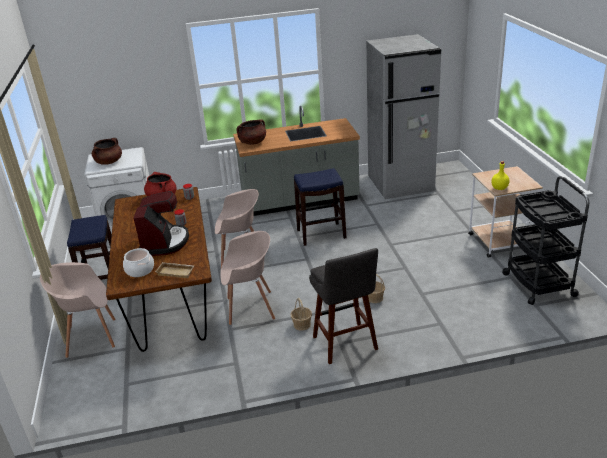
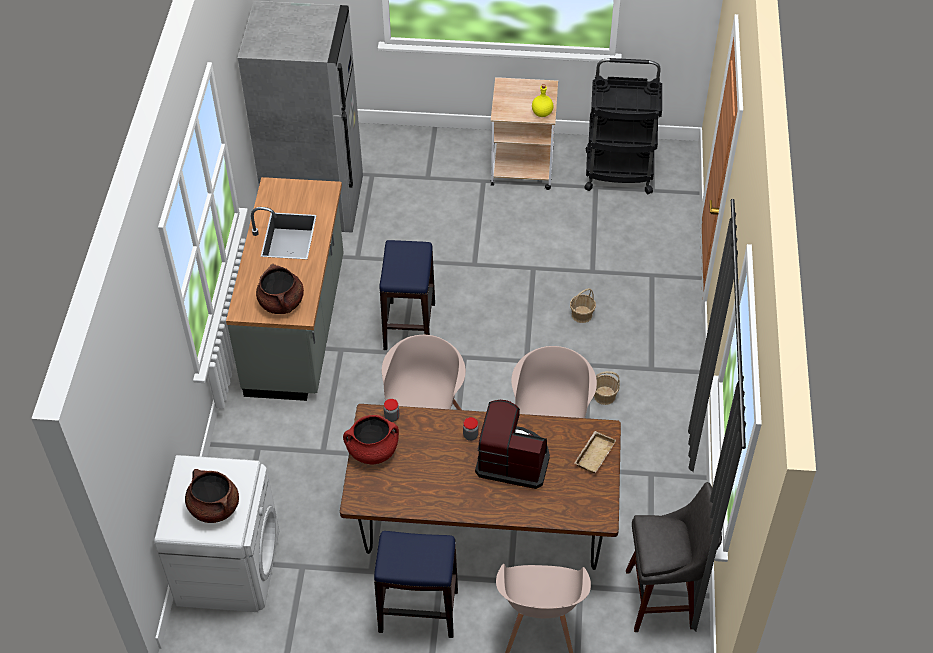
camera: 75 degrees left, 20 degrees up
cooking pot [123,248,154,277] -> none
grey stool [309,248,378,364] -> grey stool moved to [626,482,722,632]

